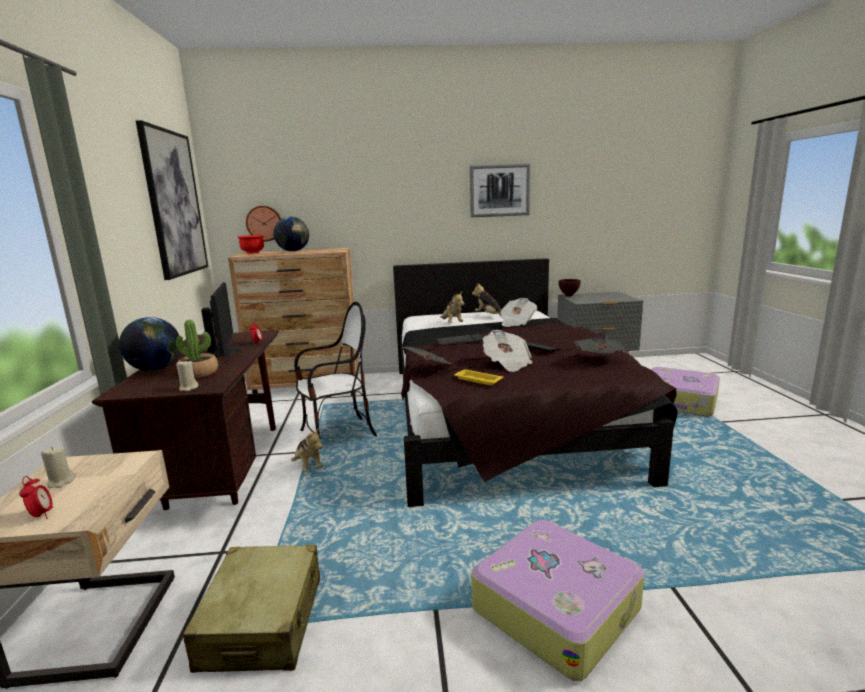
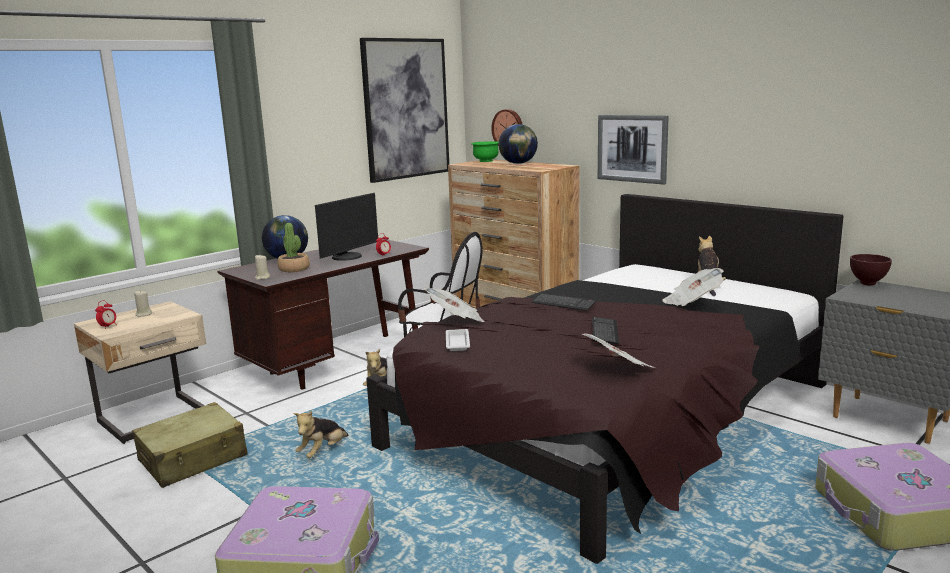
camera: 50 degrees right, 0 degrees up
red bowl [238,235,265,254] -> green bowl [471,141,499,162]
plush toy [440,292,464,322] -> plush toy moved to [293,410,348,458]
yellow tray [454,369,503,385] -> white tray [446,329,470,351]
picture [470,163,530,217] -> picture moved to [598,115,669,184]
newspaper [483,330,533,372] -> none

